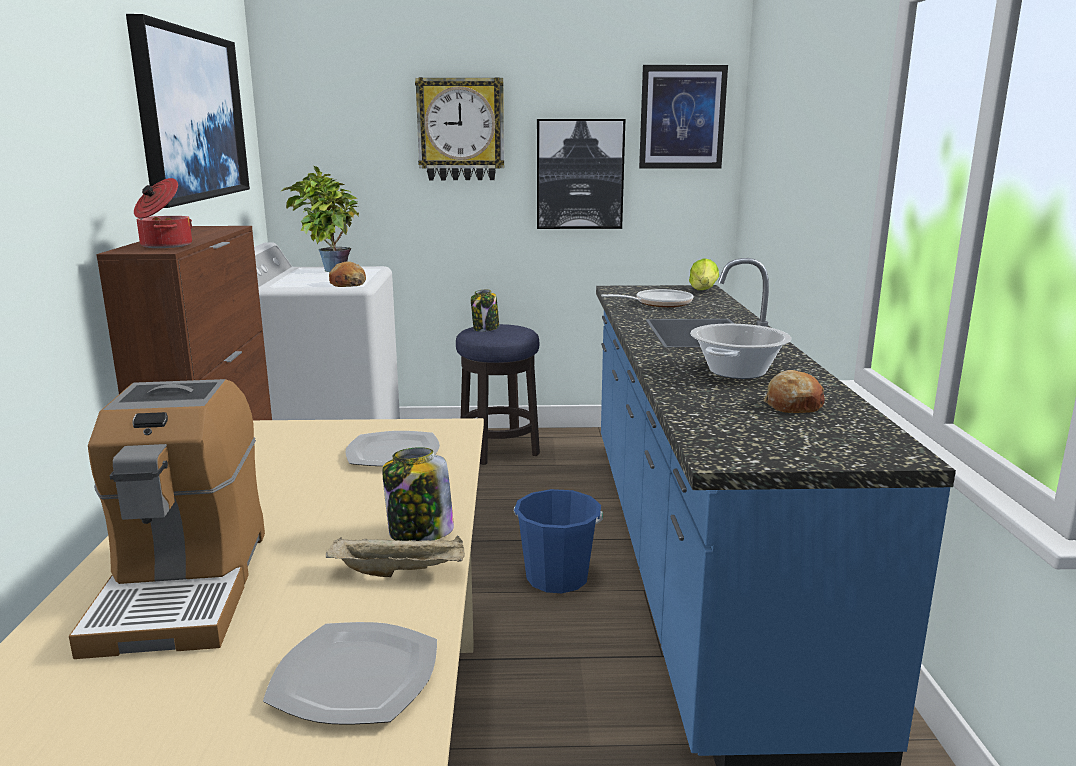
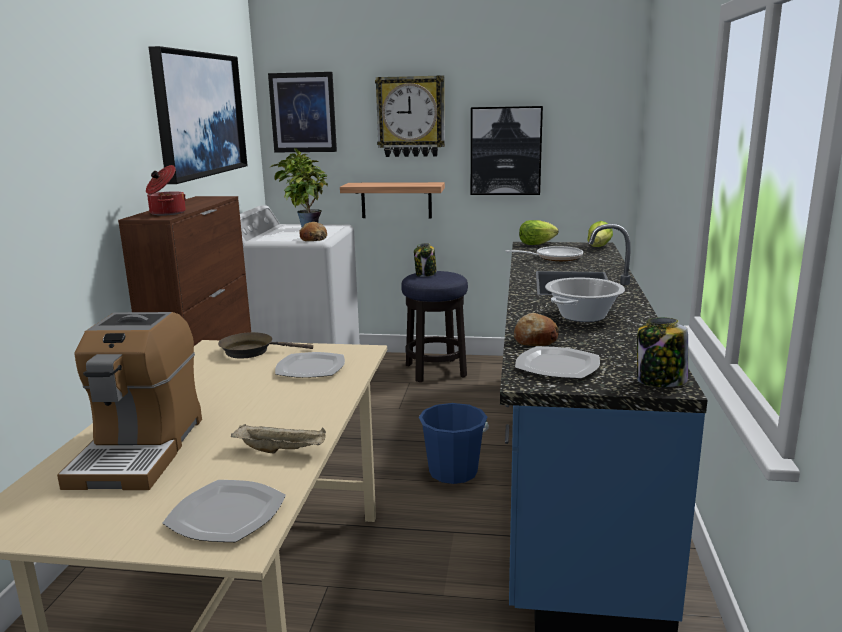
camera: 10 degrees right, 0 degrees up
jar [382,447,454,541] -> jar moved to [637,317,688,387]
picture [639,65,728,169] -> picture moved to [268,72,337,152]
bread [763,370,825,413] -> bread moved to [514,313,559,346]
none -> brown frying pan [218,332,313,358]
none -> shelf [340,182,445,218]
none -> plate [515,346,600,379]
none -> lettuce [519,220,558,245]

